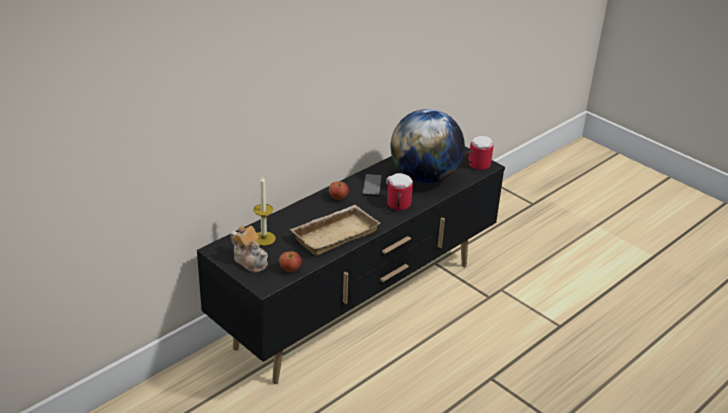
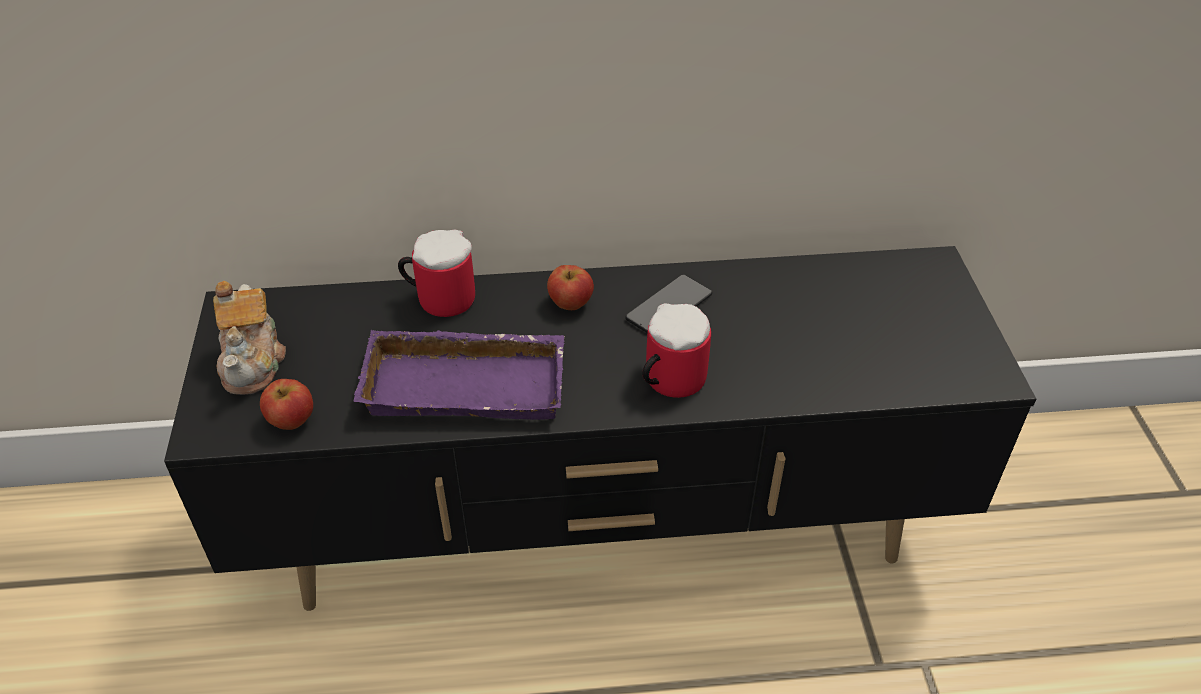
camera: 40 degrees right, 10 degrees up
candle [253,176,276,246] -> none
beige tray [290,205,380,256] -> purple tray [354,330,565,420]
globe [391,109,465,183] -> none
mug [466,135,493,170] -> mug moved to [398,230,475,317]

